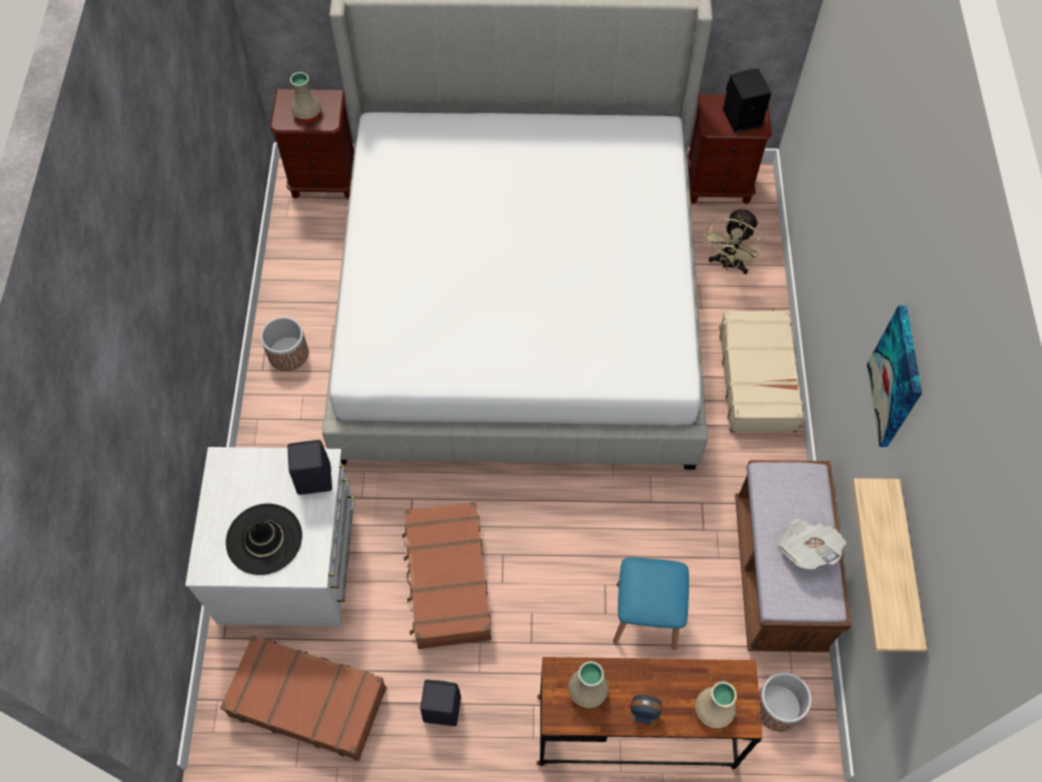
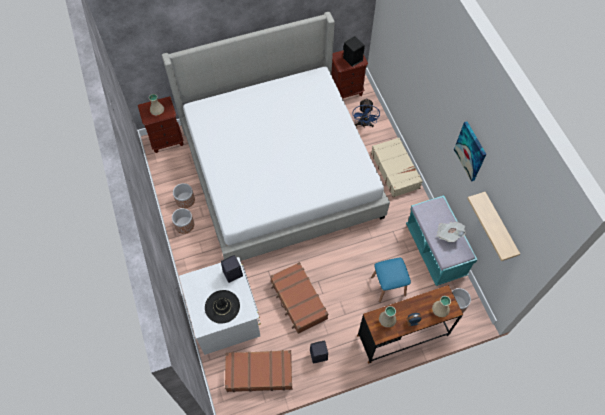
camera: 20 degrees left, 0 degrees up
beige fan [703,208,764,274] -> blue fan [352,99,380,127]
brown bench [735,460,851,652] -> turquoise bench [406,195,478,286]
none -> planter [173,183,195,208]

